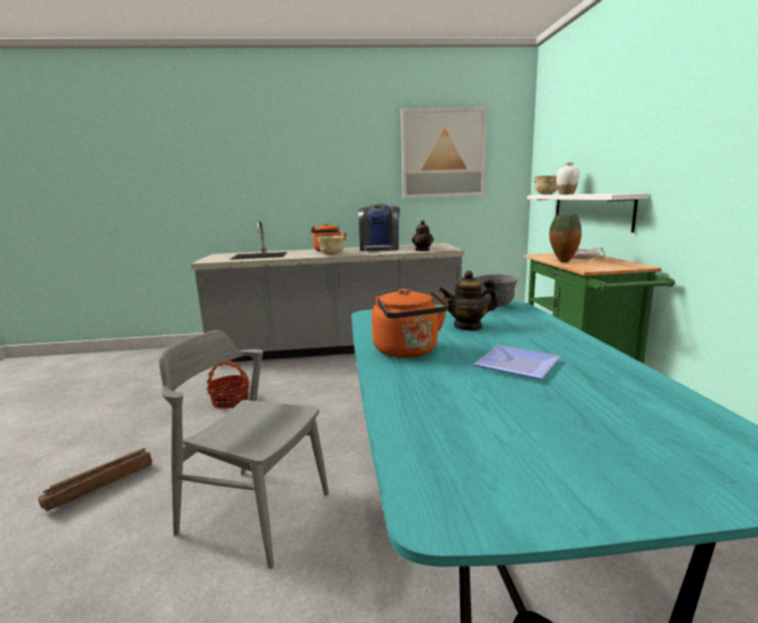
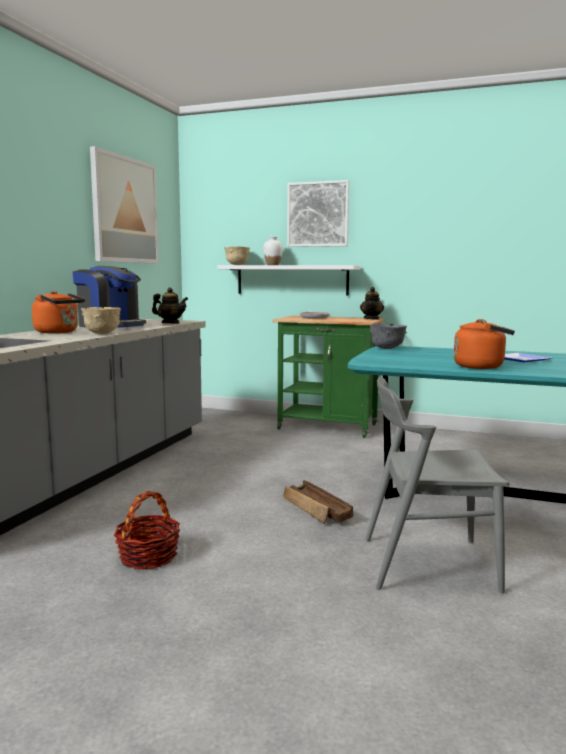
camera: 65 degrees left, 5 degrees down
crate [38,448,152,511] -> crate moved to [283,480,353,524]
grey chair [159,330,329,569] -> grey chair turned 45 degrees clockwise [365,377,509,594]
teapot [439,270,498,331] -> teapot moved to [360,287,384,320]
vase [549,215,582,262] -> none
none -> picture [287,180,349,247]

